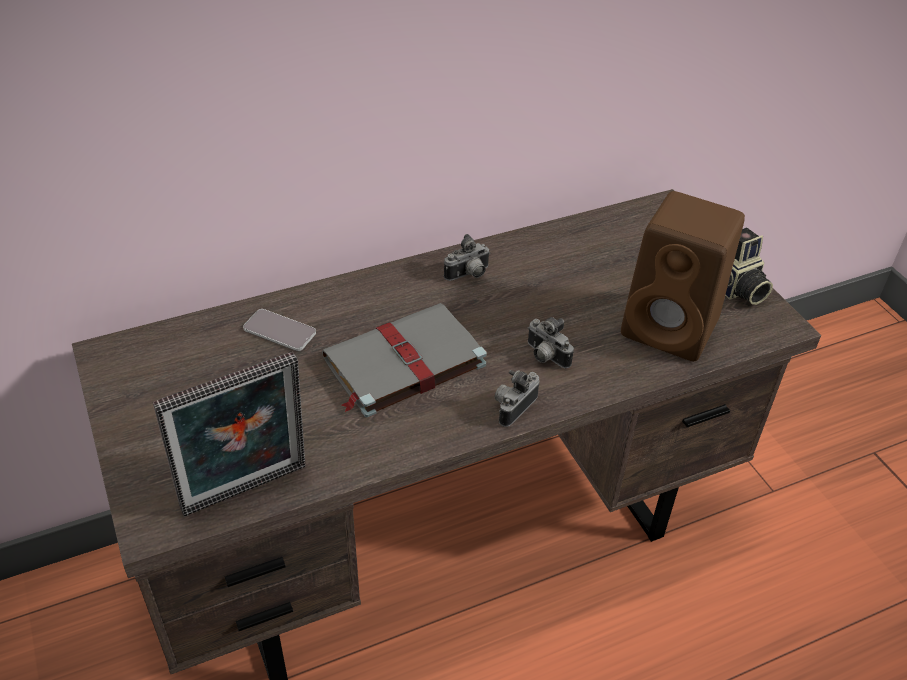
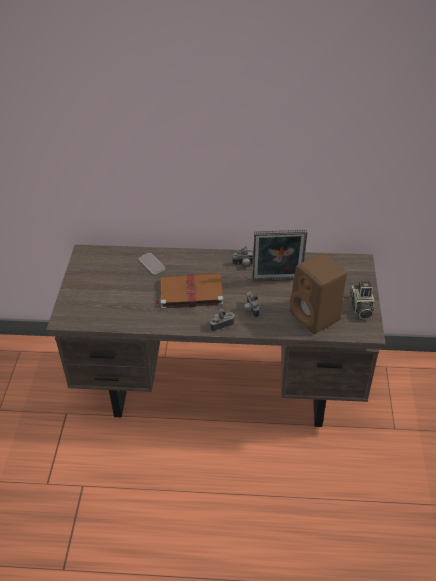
camera: 30 degrees right, 0 degrees up
picture frame [153,352,306,517] -> picture frame moved to [252,230,307,281]
grey book [322,303,487,418] -> brown book [156,273,223,309]

